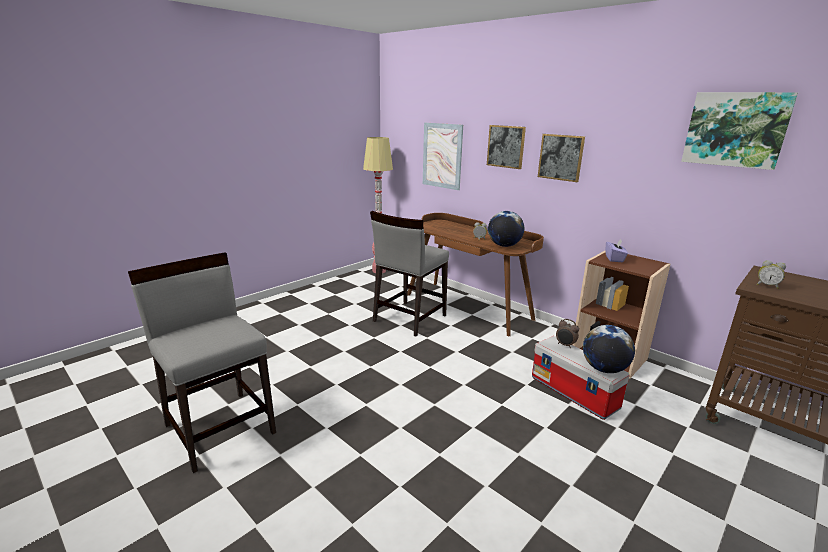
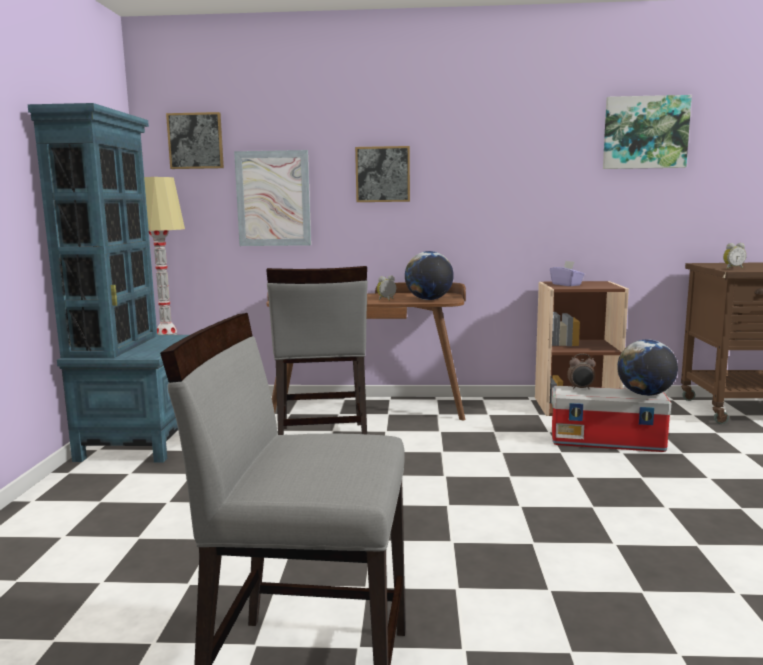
camera: 40 degrees left, 10 degrees down
picture [538,134,585,182] -> picture moved to [166,112,224,169]
none -> blue cabinet [27,103,189,463]

